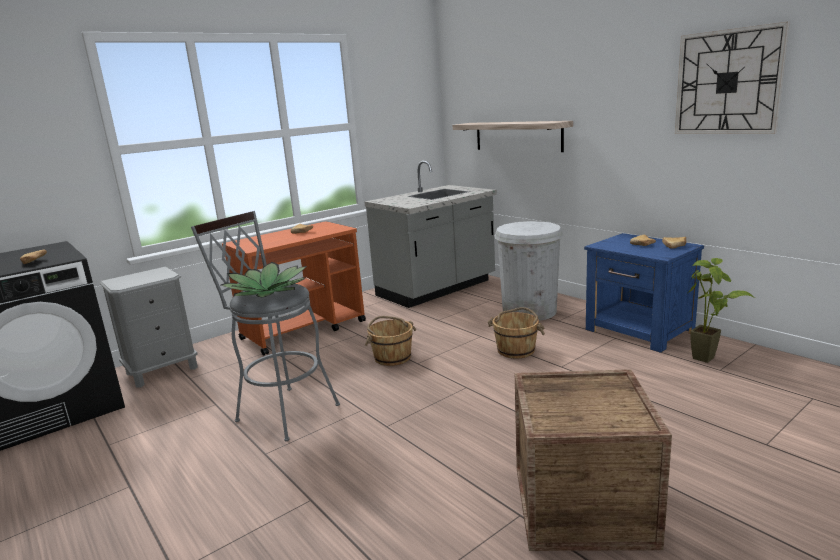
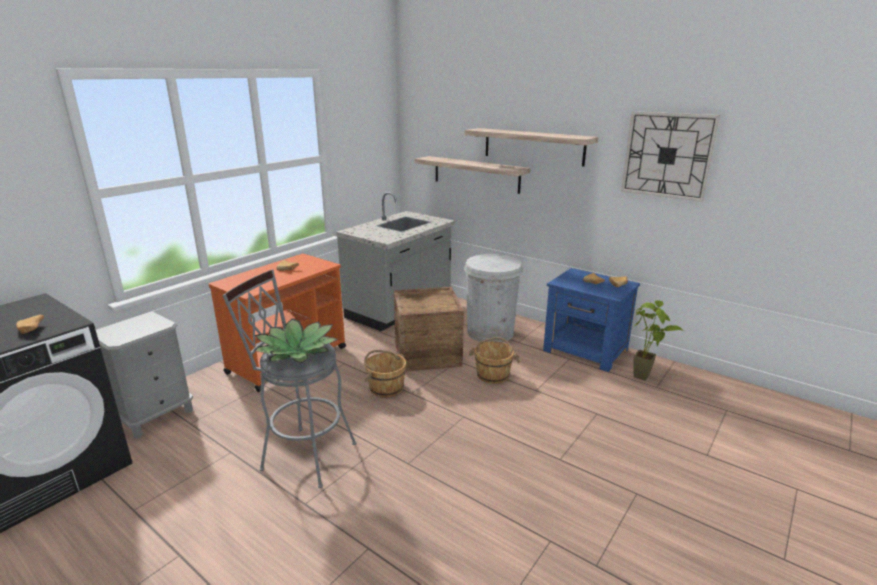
camera: 15 degrees left, 5 degrees up
crate [515,369,672,551] -> crate moved to [394,287,464,372]
none -> shelf [465,128,598,166]

